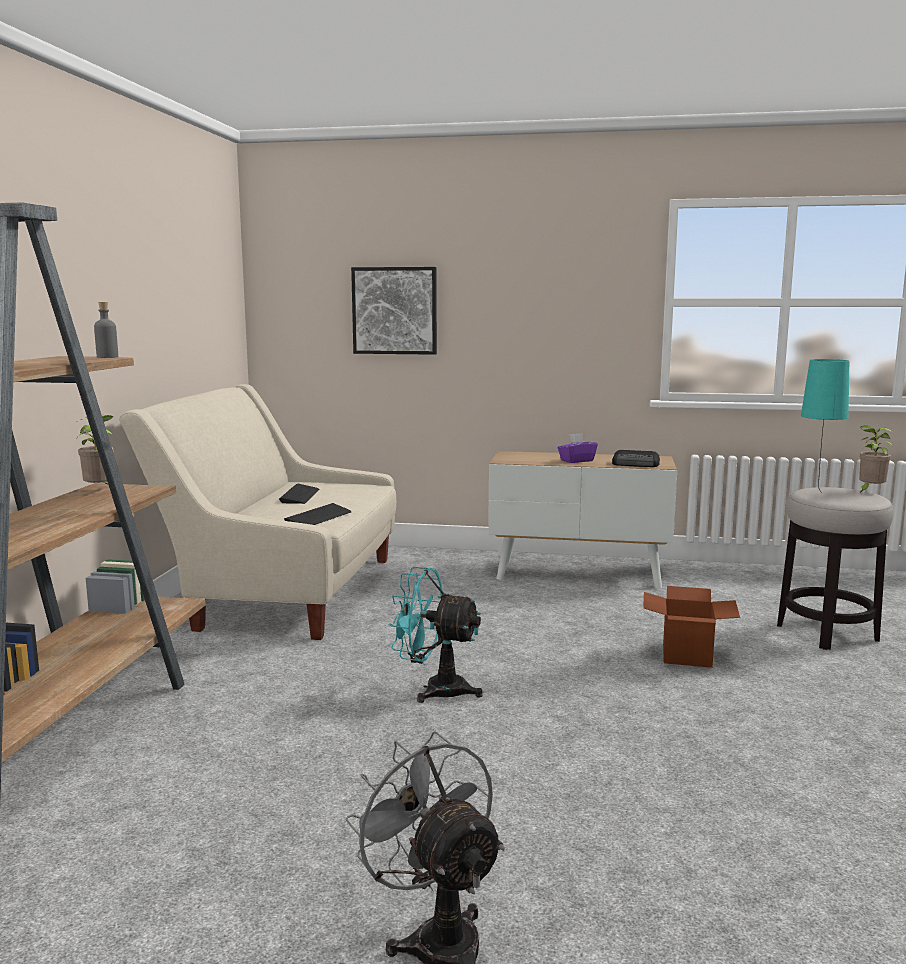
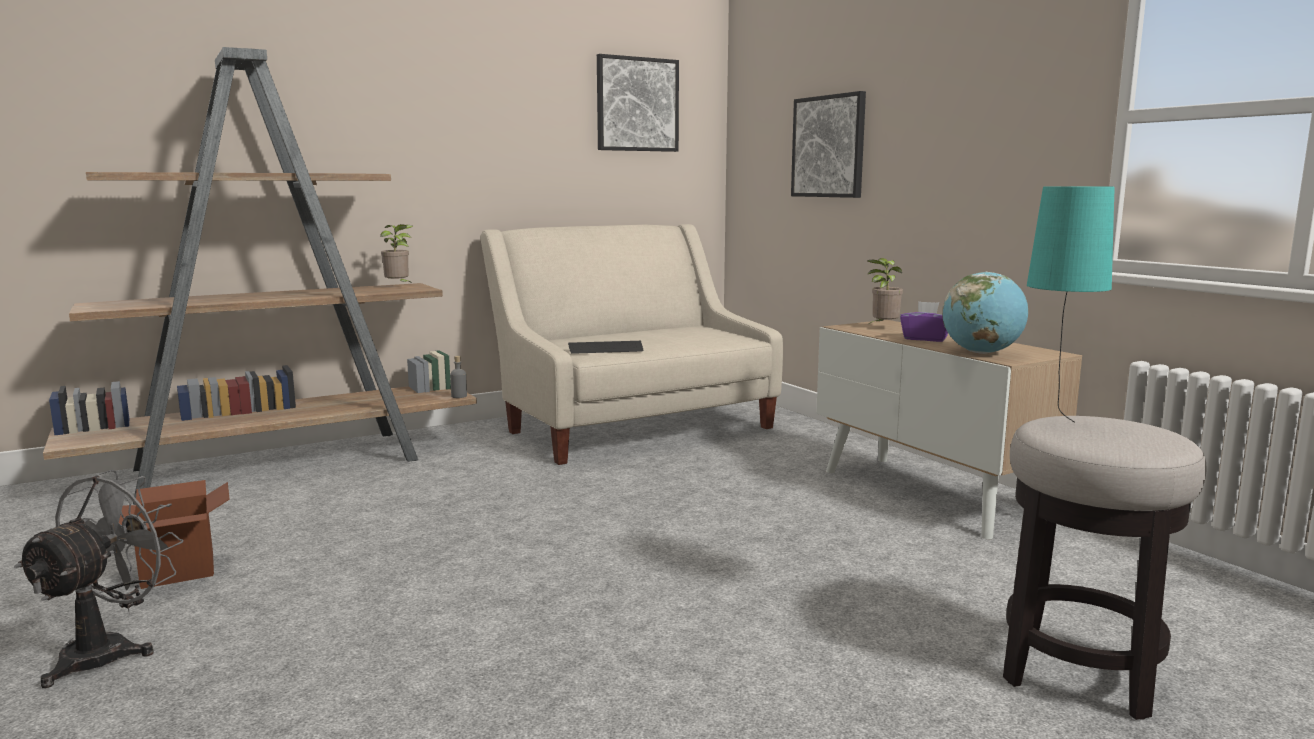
camera: 50 degrees right, 0 degrees up
grey bottle [94,302,118,358] -> grey bottle moved to [450,356,467,398]
keyboard [279,484,320,504] -> none
turquoise fan [388,567,483,703] -> none
radio [612,450,660,467] -> globe [942,272,1028,354]
cardboard box [643,586,740,668] -> cardboard box moved to [119,480,230,589]
potted plant [859,426,893,492] -> potted plant moved to [867,258,903,324]
none -> picture [597,54,679,152]

